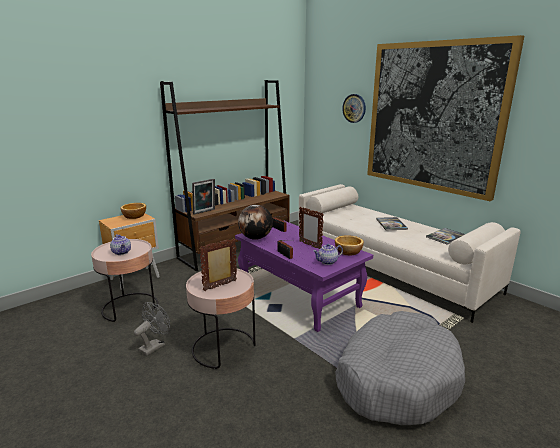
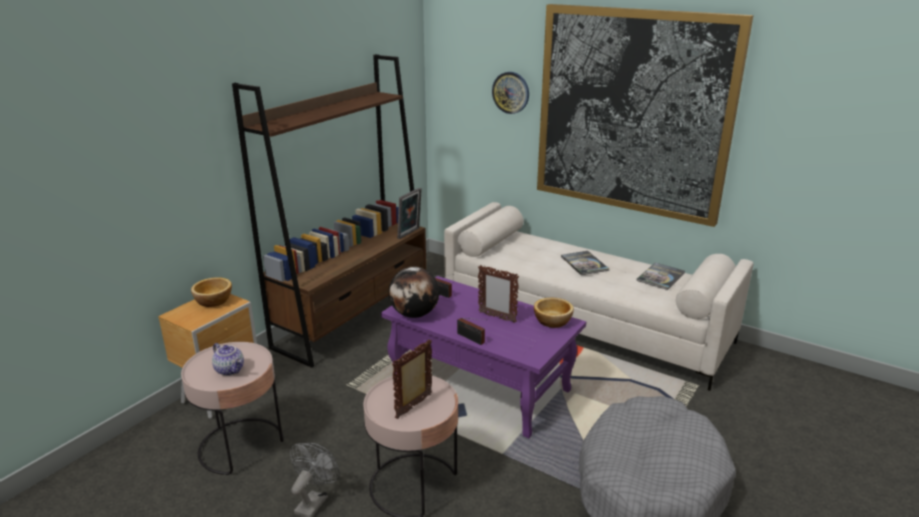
camera: 15 degrees left, 5 degrees up
picture frame [192,179,215,215] -> picture frame moved to [397,188,422,239]
teapot [313,244,343,265] -> none

